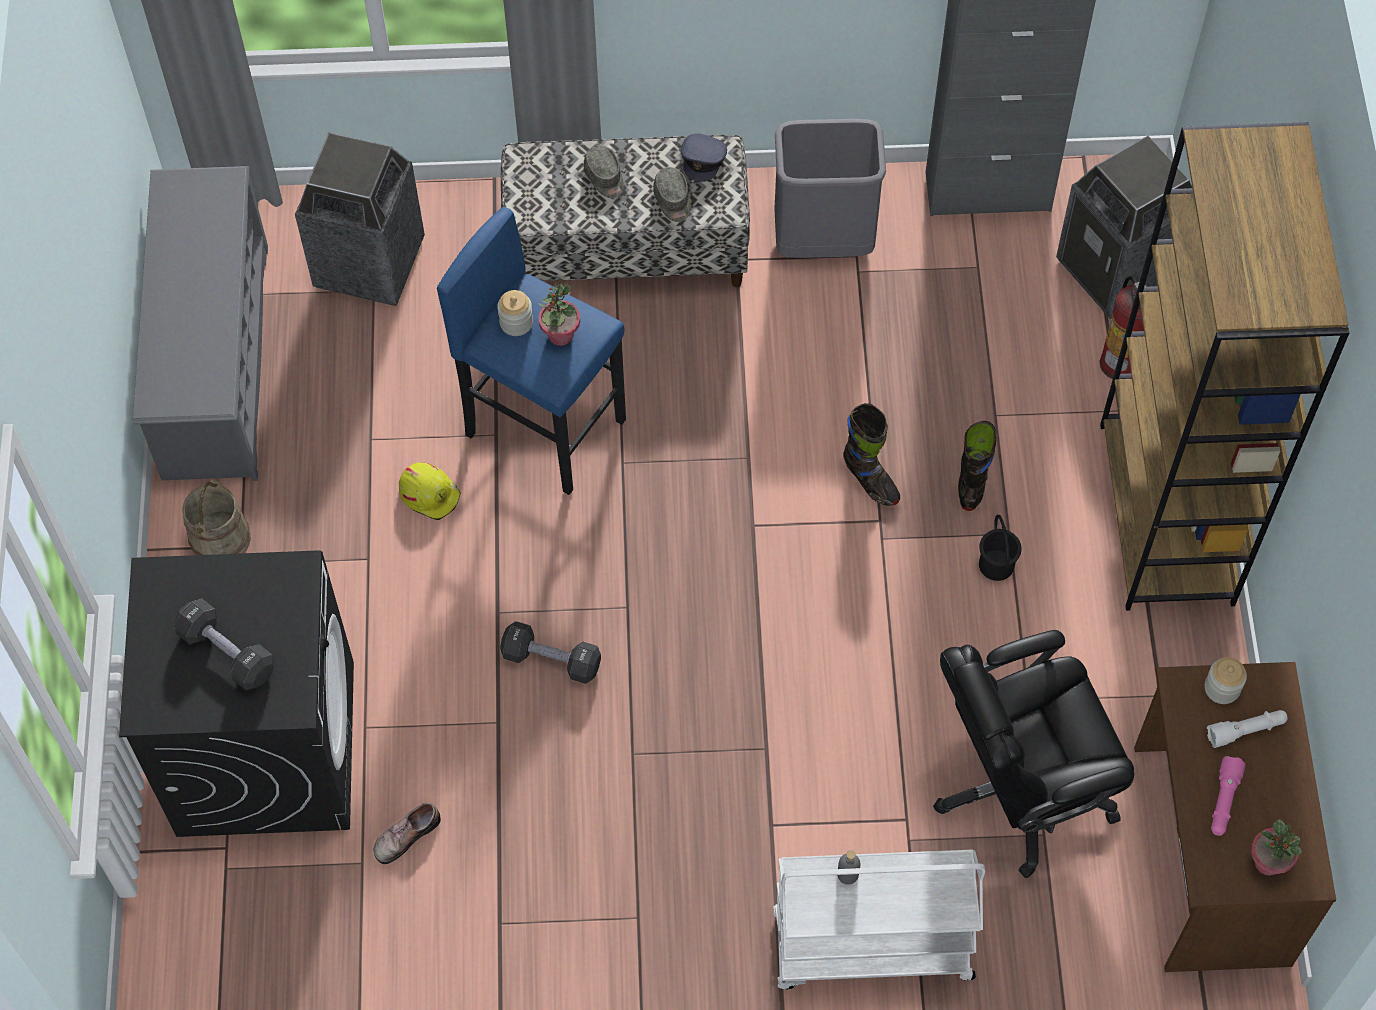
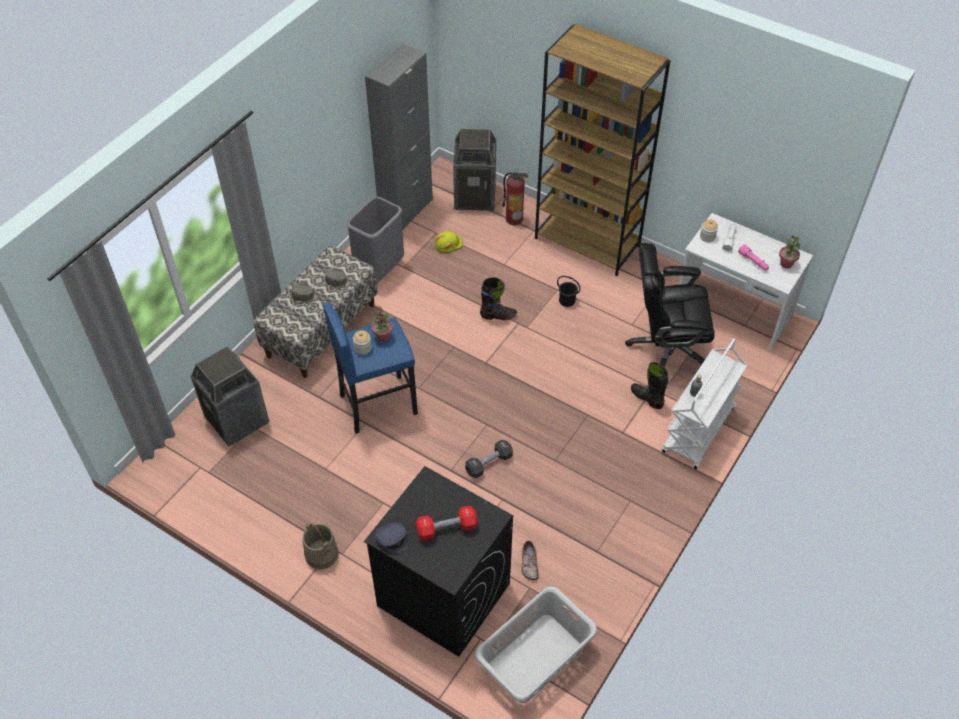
camera: 55 degrees left, 10 degrees down
grey shoe rack [133,166,268,481] -> none
black dumbbell [174,599,275,690] -> red dumbbell [416,505,478,541]
yellow hard hat [399,462,461,520] -> yellow hard hat moved to [434,231,463,253]
grey cap [681,133,727,182] -> grey cap moved to [375,522,408,554]
black office chair [933,630,1134,878] -> black office chair turned 75 degrees clockwise [625,243,715,367]
black boot [958,421,996,511] -> black boot moved to [631,362,669,409]
brown desk [1134,662,1336,972] -> white desk [679,213,813,350]
none -> grey laundry basket [475,587,597,703]

